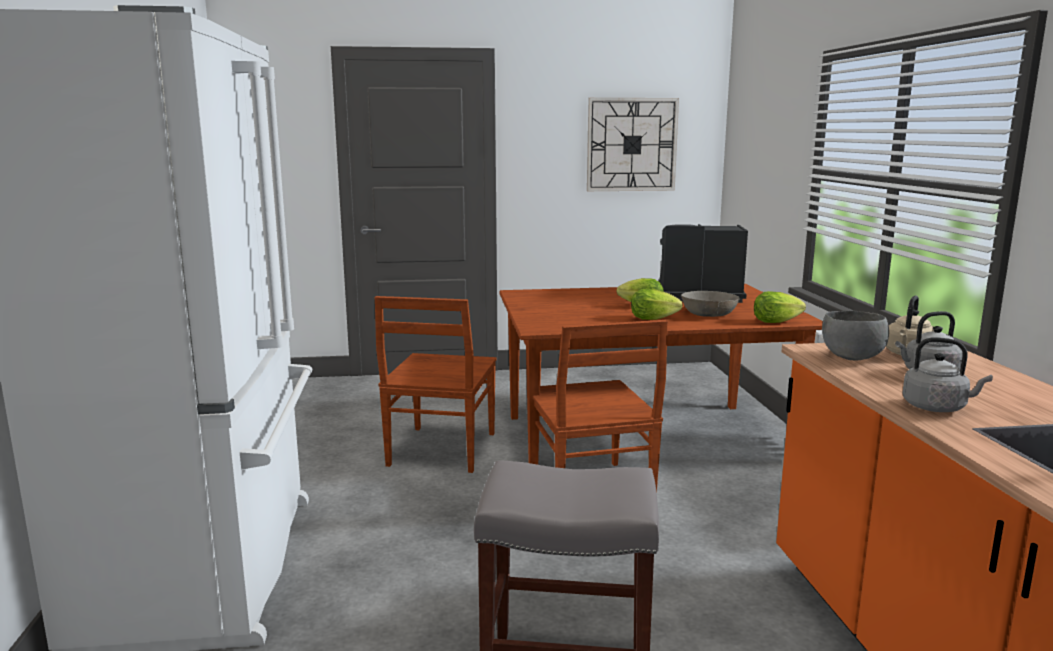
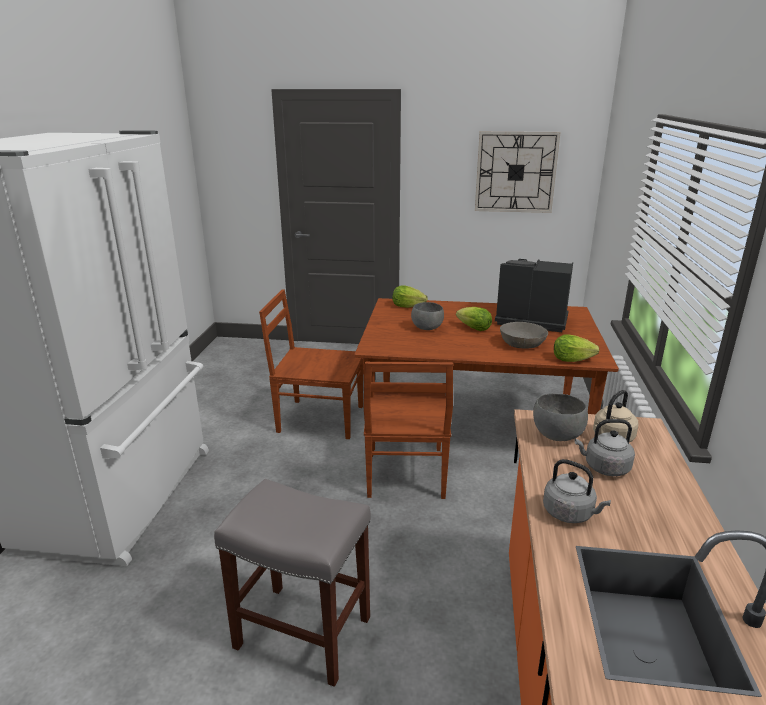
camera: 15 degrees right, 10 degrees up
brown chair [374,296,497,473] -> brown chair turned 75 degrees clockwise [259,289,363,439]
lettuce [631,289,683,320] -> lettuce moved to [392,285,427,308]
none -> grey bowl [411,302,444,330]

